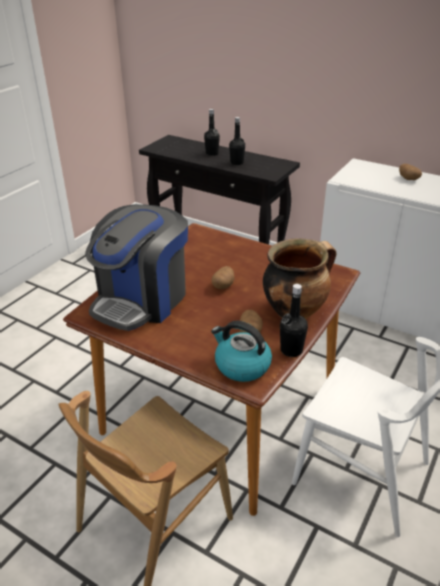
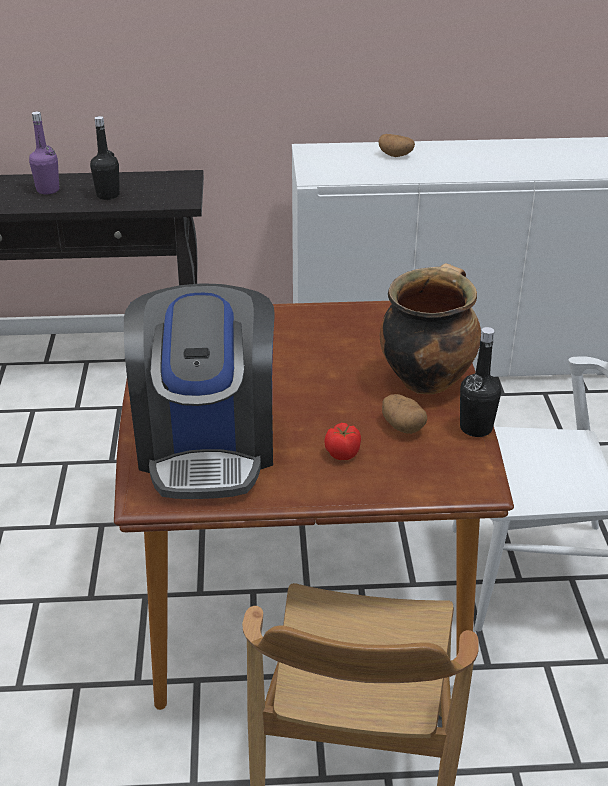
camera: 35 degrees left, 0 degrees up
black bottle [204,109,220,156] -> purple bottle [29,111,59,194]
kettle [211,321,272,382] -> none
potato [212,266,235,289] -> none
none -> tomato [325,423,361,460]

